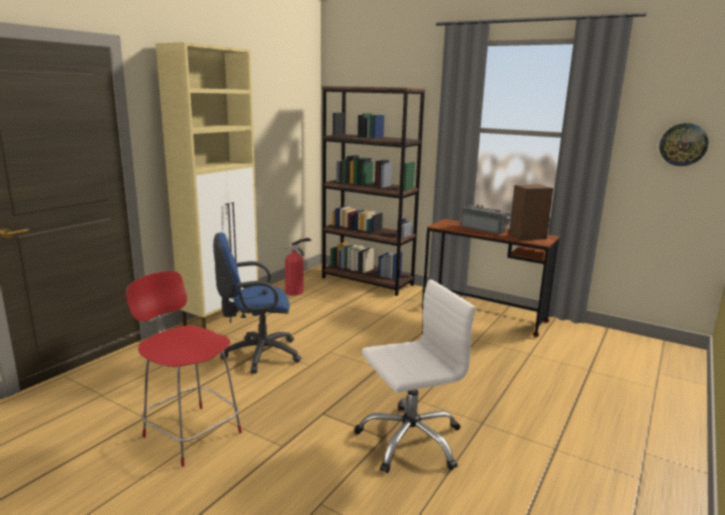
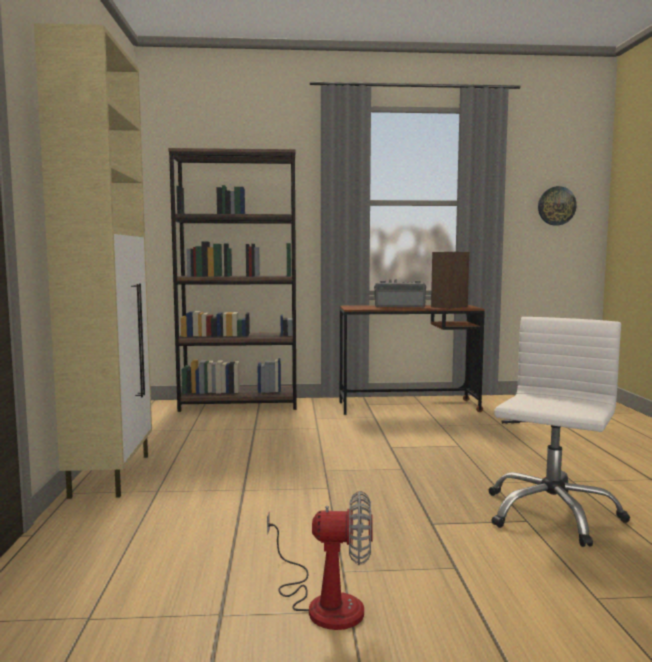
camera: 35 degrees left, 10 degrees down
red chair [126,271,242,467] -> fan [267,491,373,630]
blue office chair [213,233,301,374] -> none
fire extinguisher [284,238,311,295] -> none

